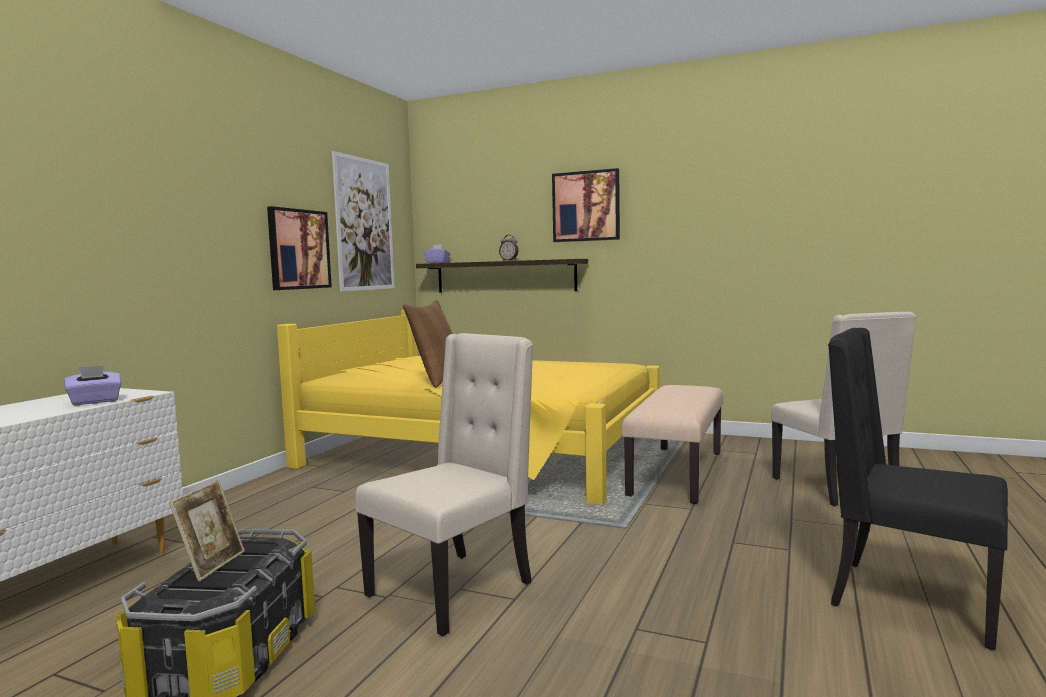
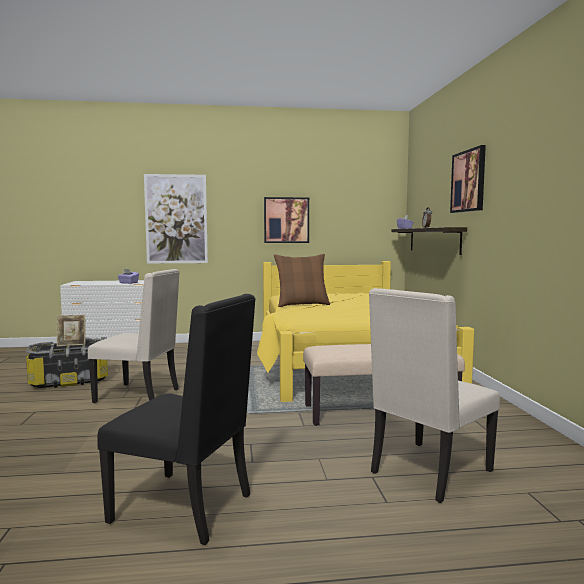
camera: 60 degrees right, 0 degrees up
picture [332,151,395,292] -> picture moved to [144,174,208,263]
black chair [828,328,1008,650] -> black chair turned 105 degrees clockwise [97,294,256,545]

